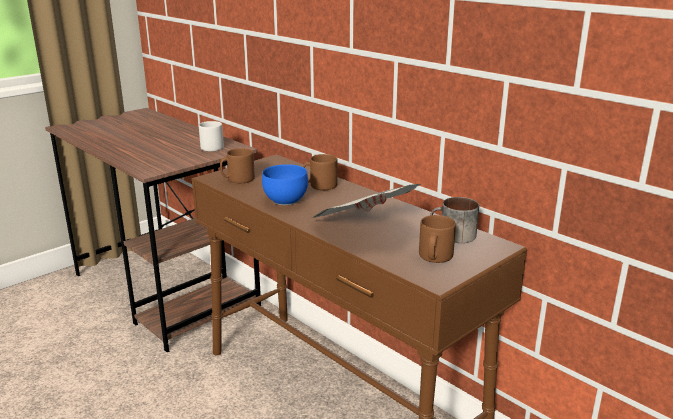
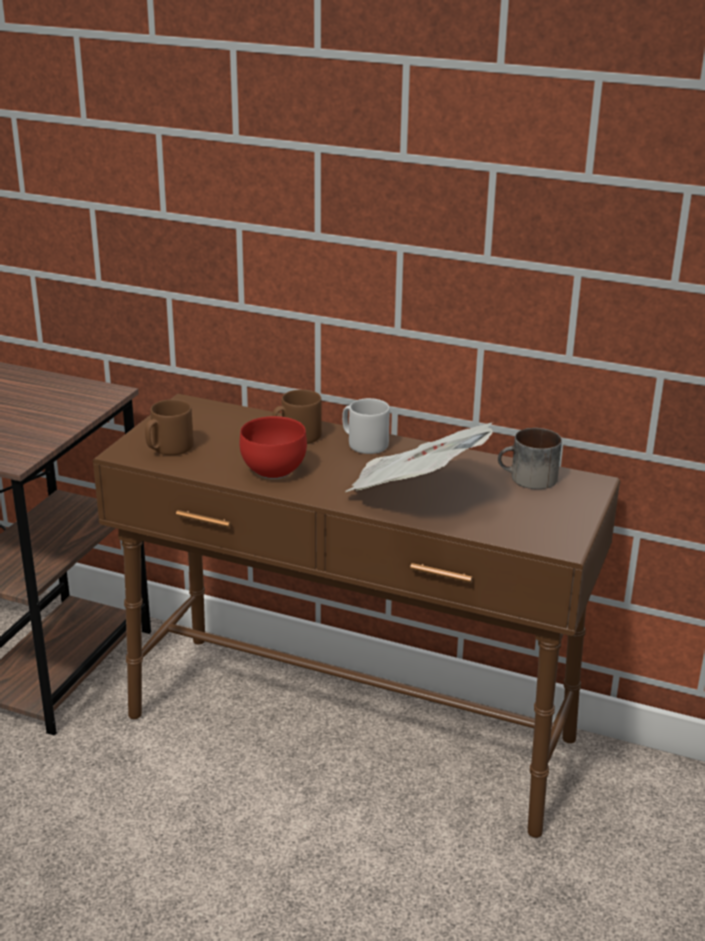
camera: 25 degrees left, 5 degrees up
grey mug [199,121,224,151] -> grey mug moved to [342,398,390,454]
blue bowl [262,164,308,205] -> red bowl [240,416,307,479]
brown mug [419,215,456,263] -> none

